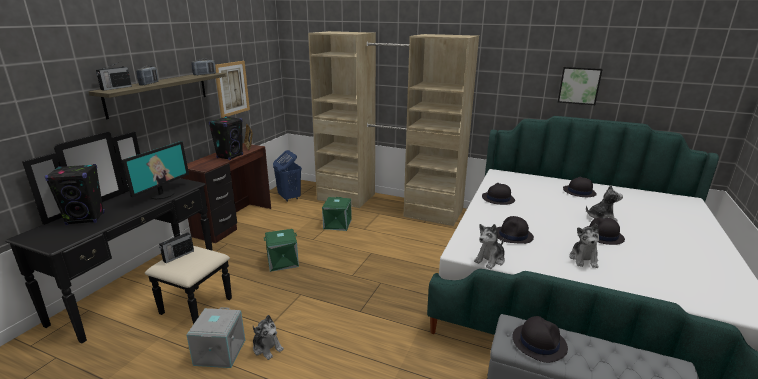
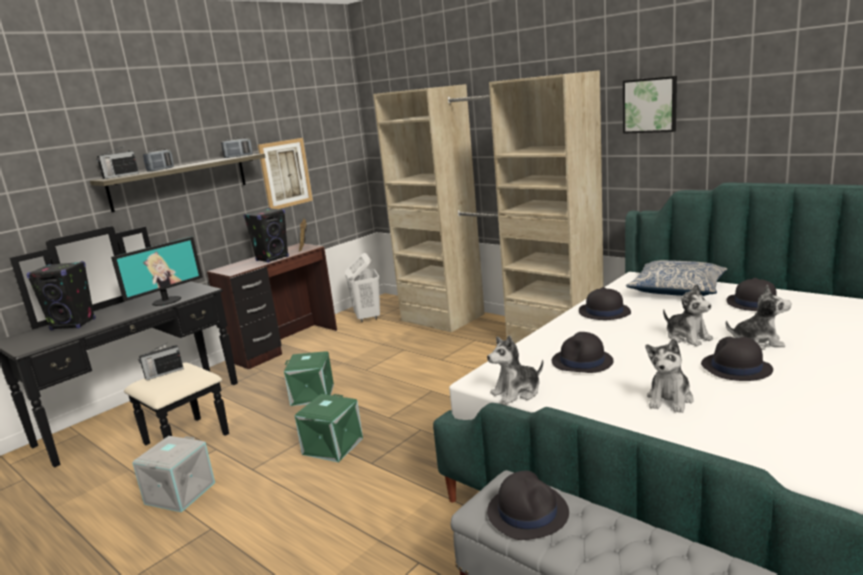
camera: 20 degrees right, 5 degrees down
plush toy [253,315,284,360] -> plush toy moved to [663,284,713,346]
blue laundry basket [273,150,302,202] -> white laundry basket [345,253,380,322]
green storage box [322,197,352,231] -> green storage box moved to [295,394,363,462]
picture [558,67,603,105] -> picture moved to [623,76,677,134]
none -> pillow [626,260,727,296]

